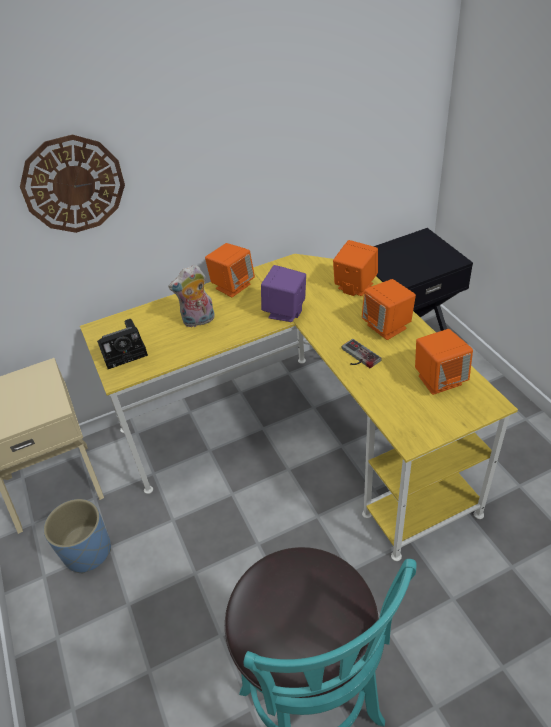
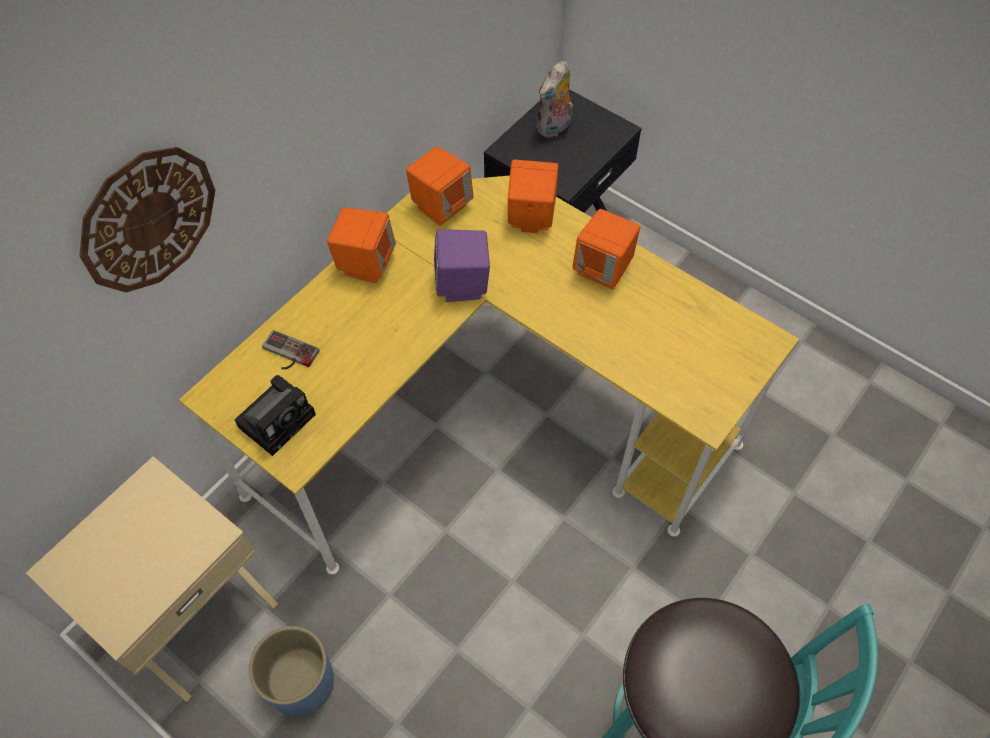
camera: 30 degrees left, 15 degrees up
plush toy [168,265,215,327] -> plush toy moved to [536,61,573,138]
game controller [342,339,381,368] -> game controller moved to [262,330,320,369]
orange speaker [415,329,473,395] -> orange speaker moved to [406,147,474,226]

